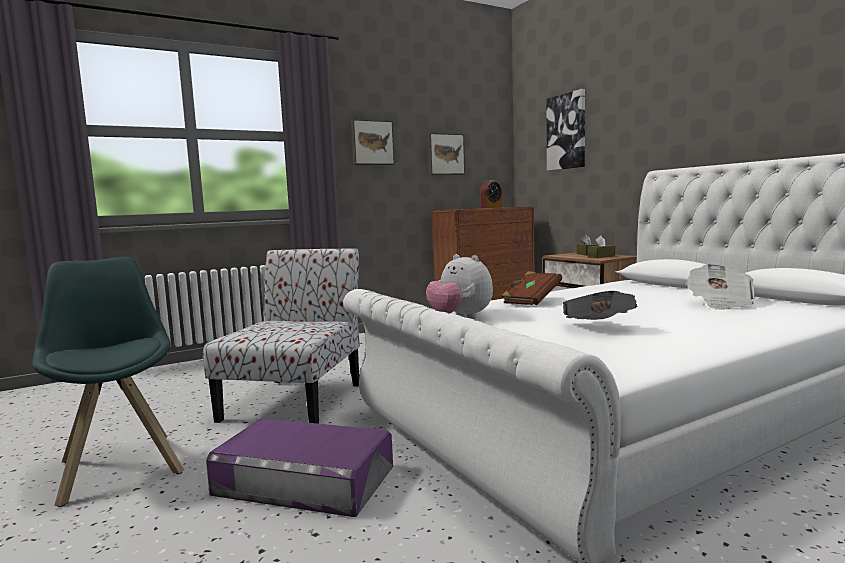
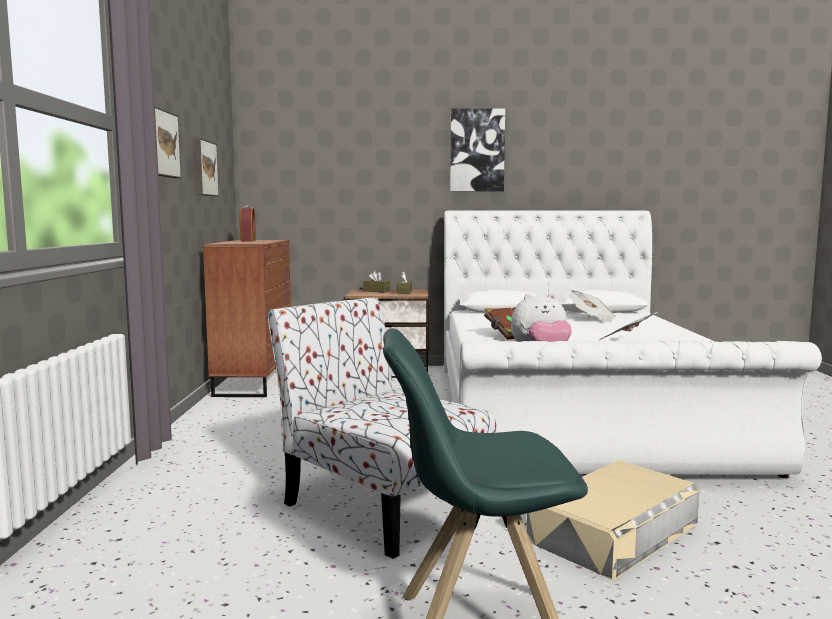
camera: 60 degrees left, 0 degrees up
purple storage box [206,418,393,517] -> beige storage box [526,461,699,580]
picture [546,89,585,171] -> picture moved to [450,108,505,191]

